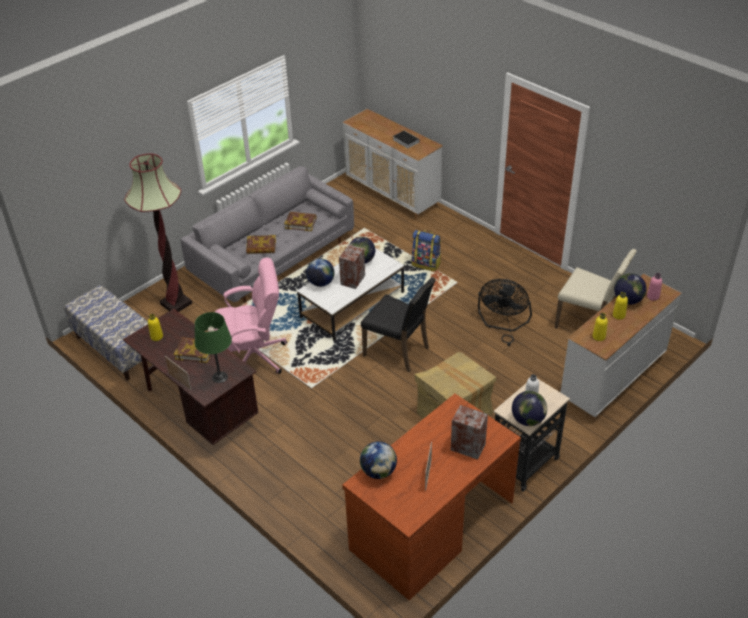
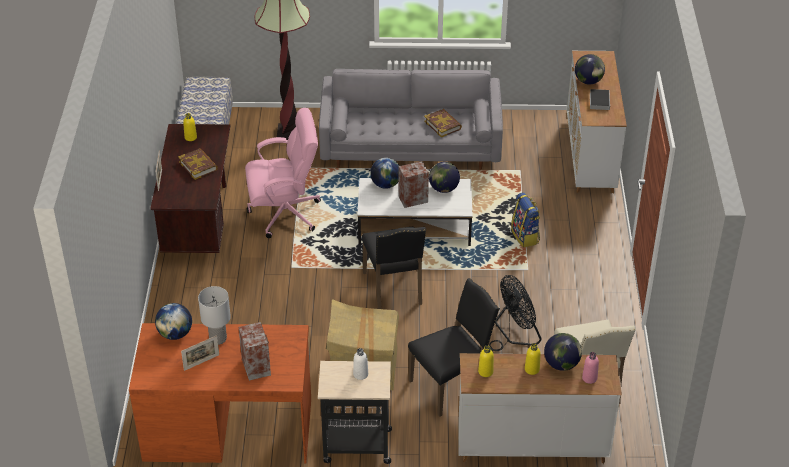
camera: 45 degrees right, 0 degrees up
green table lamp [195,312,232,383] -> none
pink office chair [215,258,287,374] -> pink office chair turned 45 degrees counterclockwise [245,108,321,238]
book [246,235,276,254] -> none
globe [512,391,547,426] -> globe moved to [575,54,605,84]
none -> grey table lamp [198,286,231,345]
none -> black chair [408,278,500,417]

